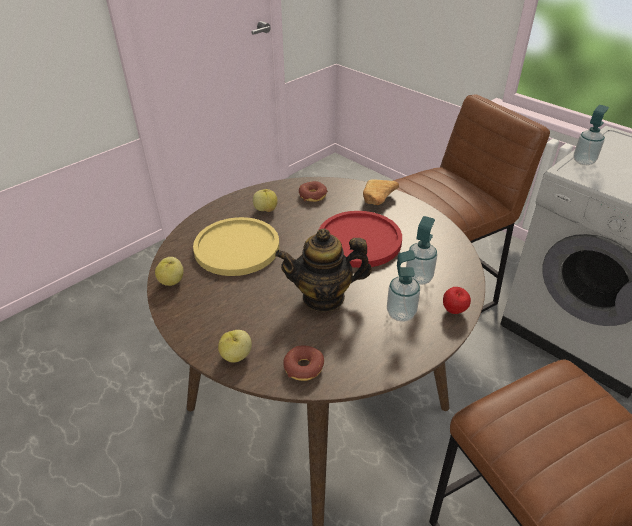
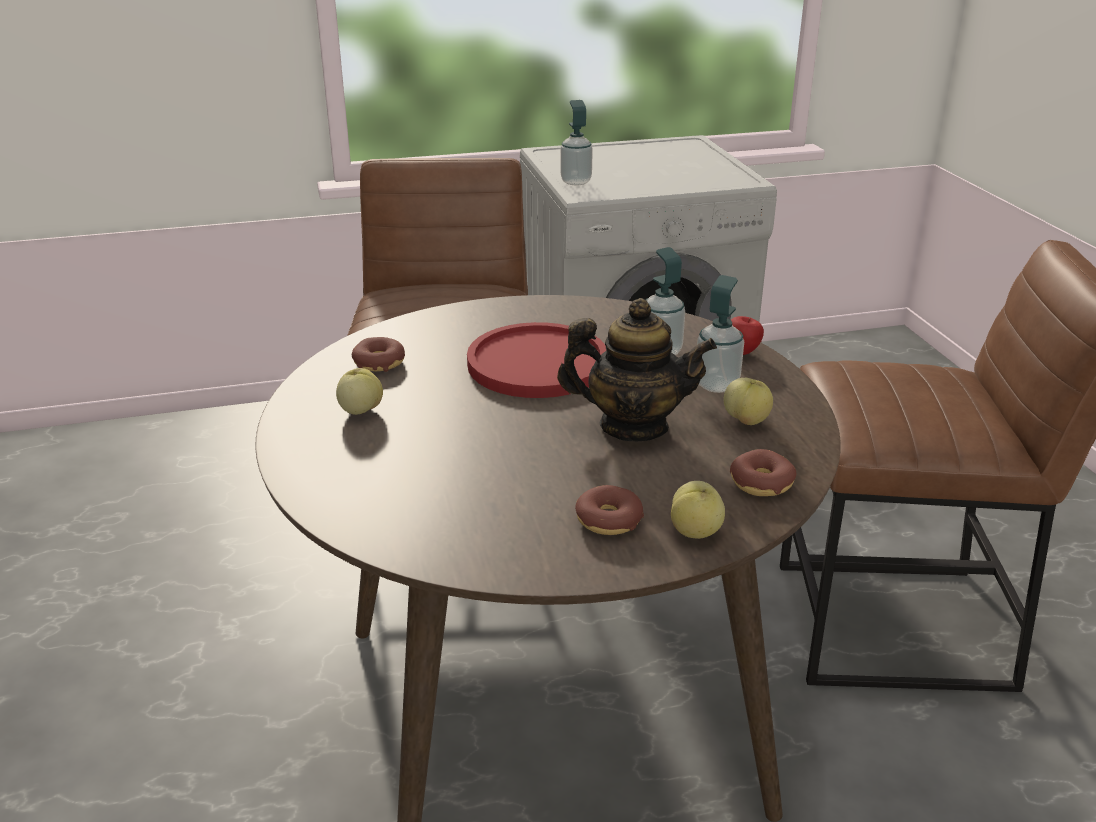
camera: 60 degrees left, 10 degrees down
apple [155,257,184,286] -> apple moved to [723,378,773,425]
yellow plate [193,217,279,276] -> none
teapot [275,229,372,312] -> teapot turned 105 degrees counterclockwise [557,298,717,441]
bread [363,179,399,205] -> none
none -> donut [575,485,644,535]

